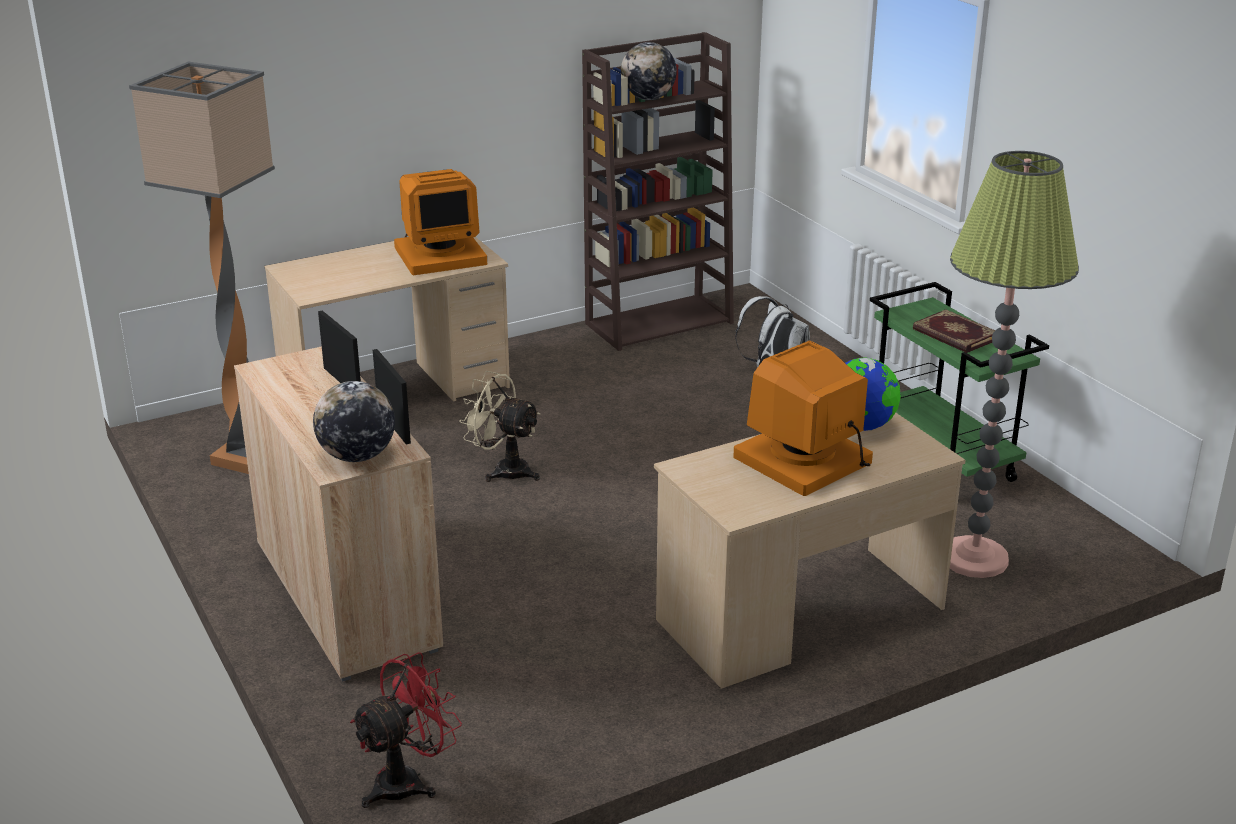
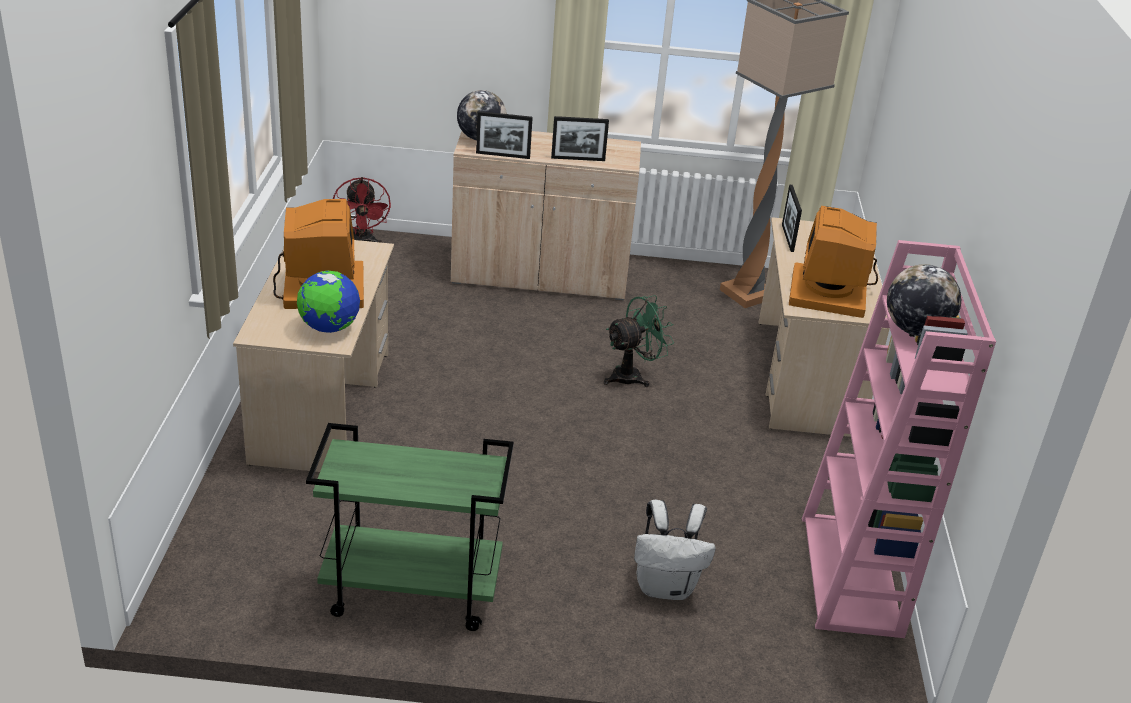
camera: 120 degrees right, 5 degrees up
beige fan [459,371,540,482] -> green fan [604,295,674,387]
brown bookcase [582,32,734,351] -> pink bookcase [802,240,996,638]
book [913,310,996,353] -> none
floor lamp [950,151,1079,578] -> none
none -> picture frame [782,185,802,252]

